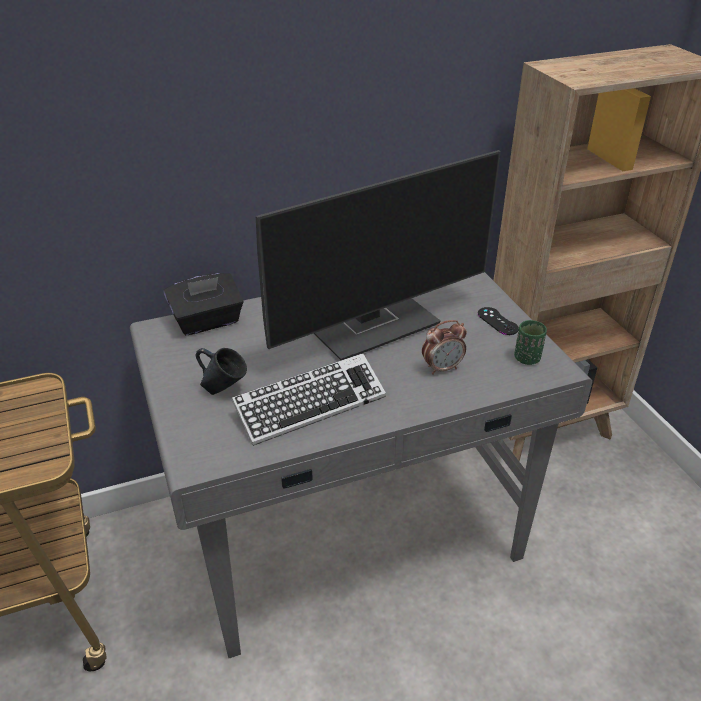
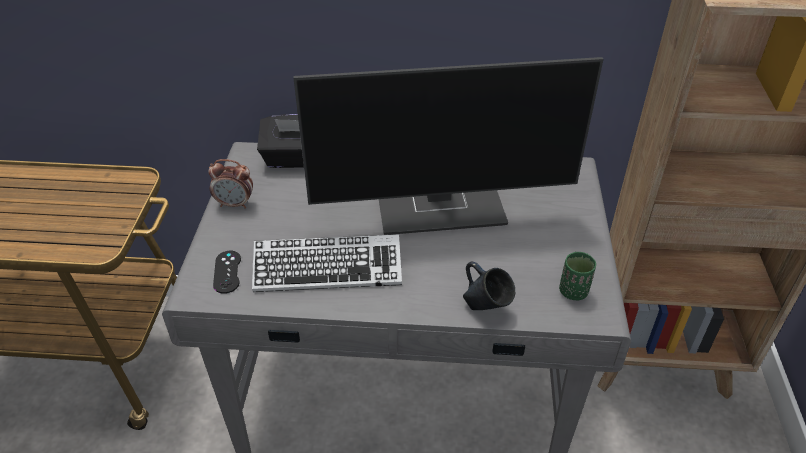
camera: 25 degrees right, 5 degrees up
blue mug [196,348,247,395] -> blue mug moved to [463,262,515,310]
alarm clock [422,320,467,375] -> alarm clock moved to [208,159,253,209]
black game controller [478,307,519,335] -> black game controller moved to [213,251,241,294]

